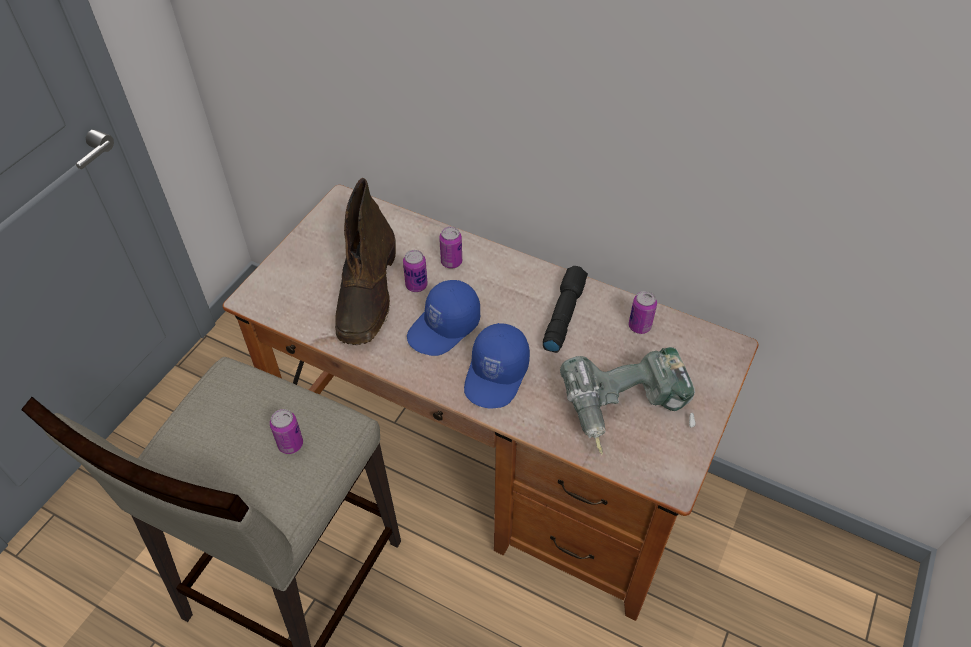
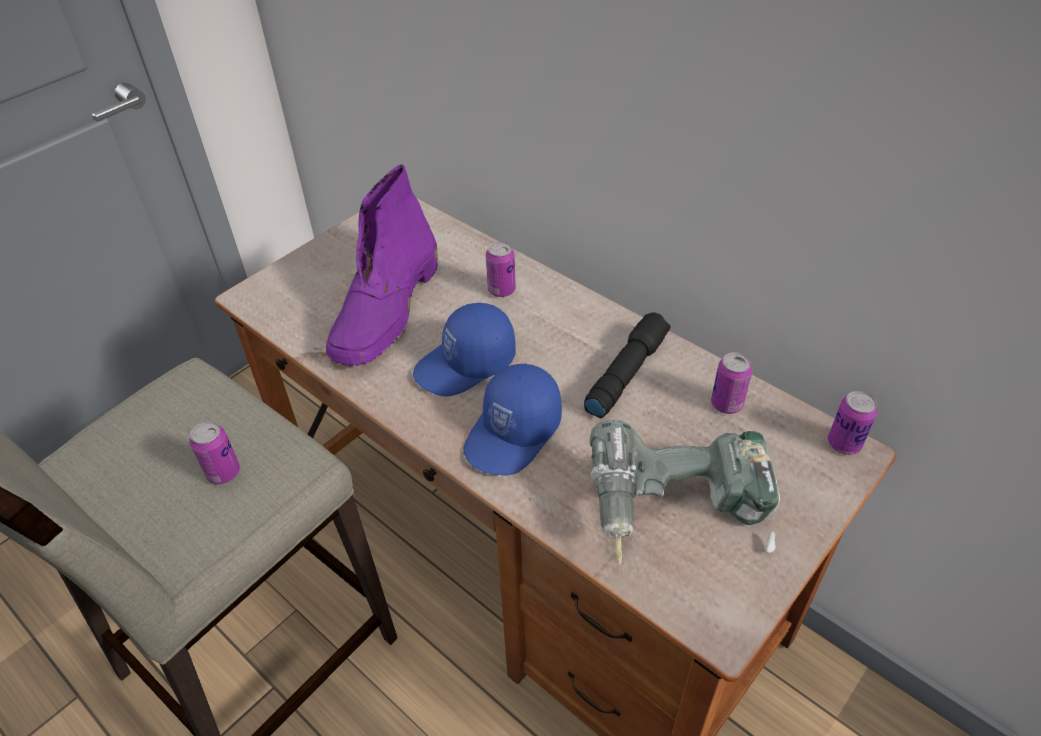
camera: 15 degrees right, 5 degrees down
brown boot [335,178,396,345] -> purple boot [326,164,438,366]
can [403,250,428,292] -> can moved to [828,391,877,455]

